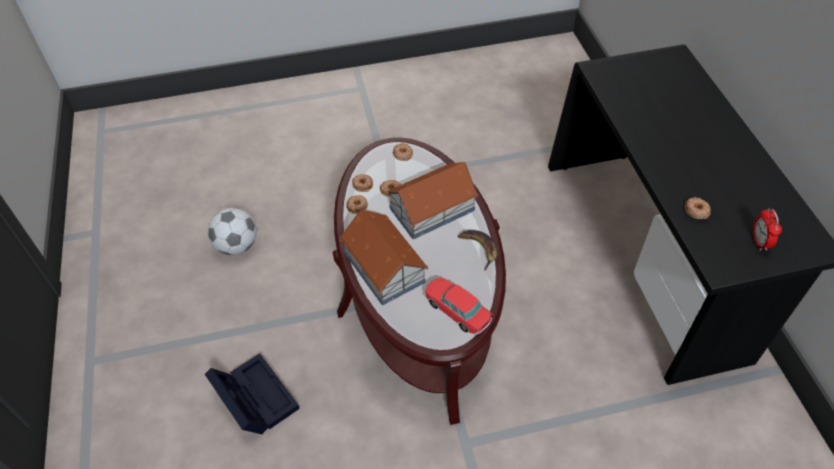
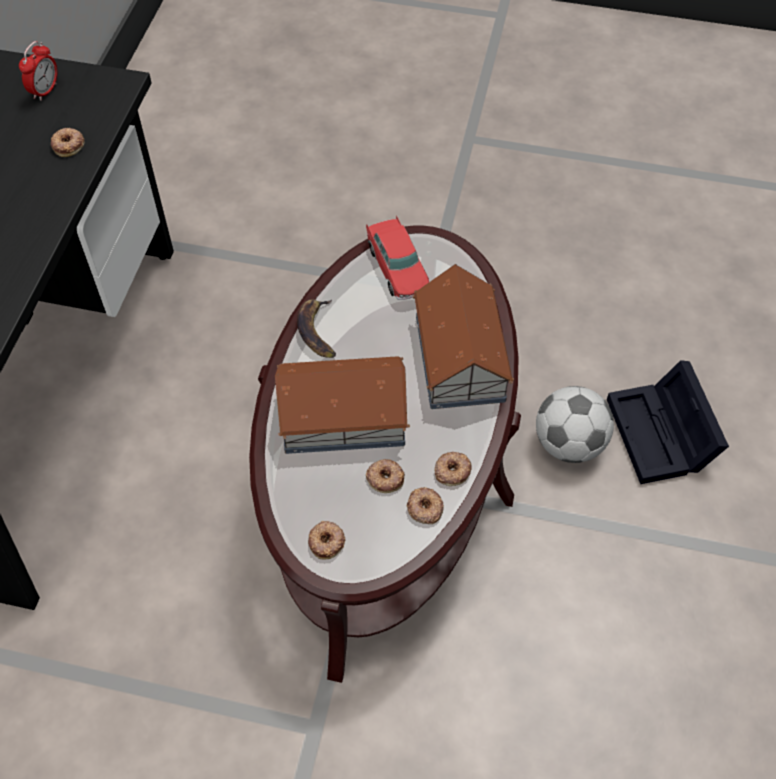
camera: 155 degrees left, 5 degrees up
football [208,208,257,255] -> football moved to [536,386,614,463]

